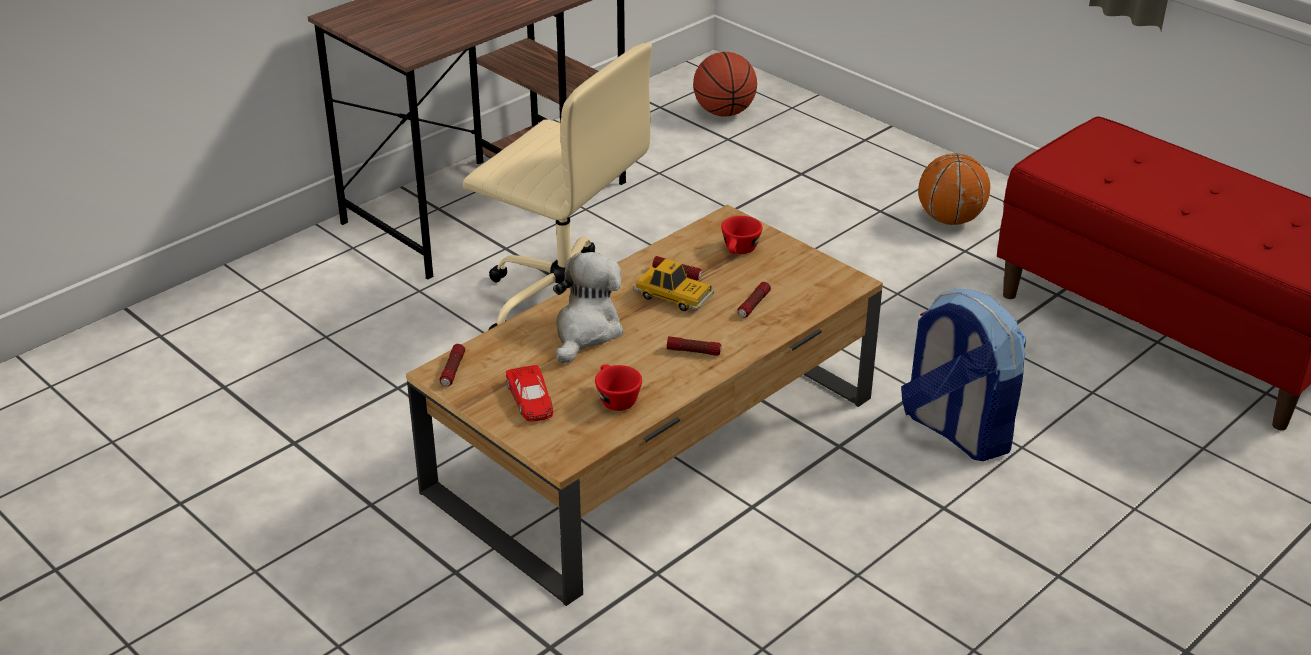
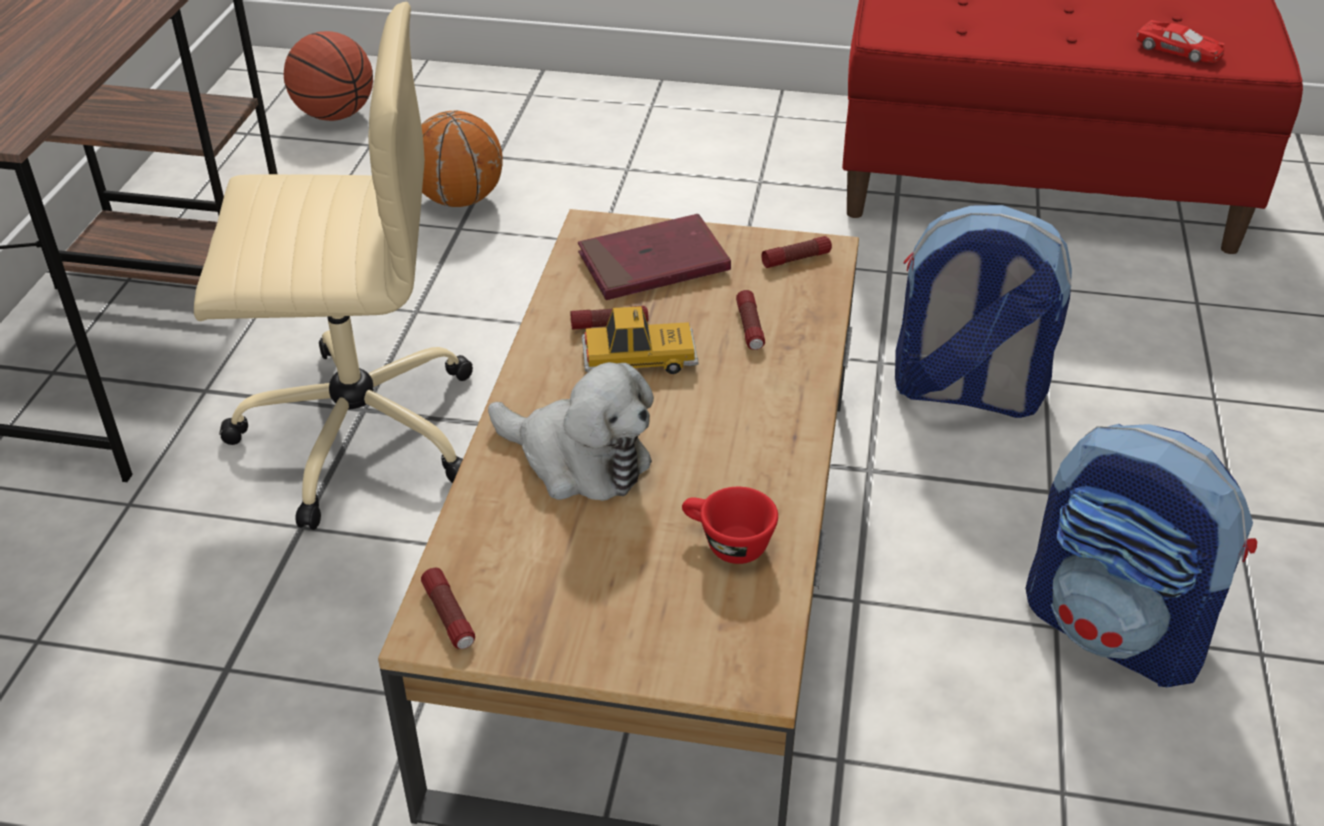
camera: 35 degrees left, 5 degrees up
red toy car [506,365,553,422] -> red toy car moved to [1136,20,1225,63]
plush toy [553,252,623,364] -> plush toy turned 135 degrees clockwise [488,362,654,501]
flashlight [667,336,722,356] -> flashlight moved to [761,236,832,268]
red cup [721,216,762,254] -> red book [578,214,731,300]
basketball [918,153,990,225] -> basketball moved to [421,111,503,207]
none -> backpack [1026,424,1257,687]

